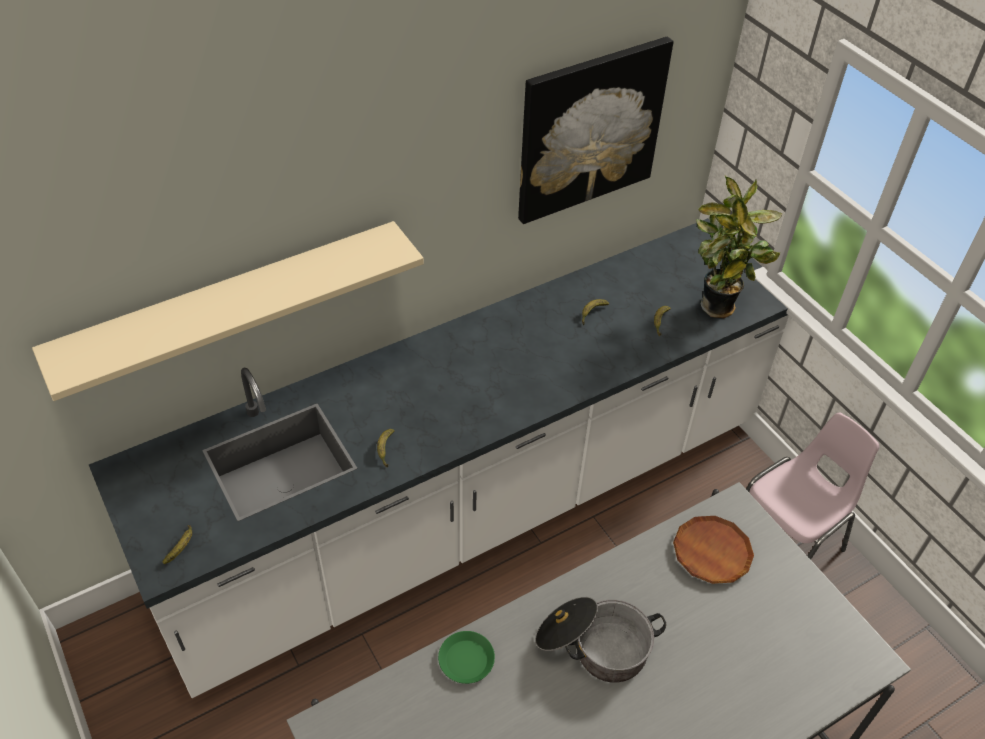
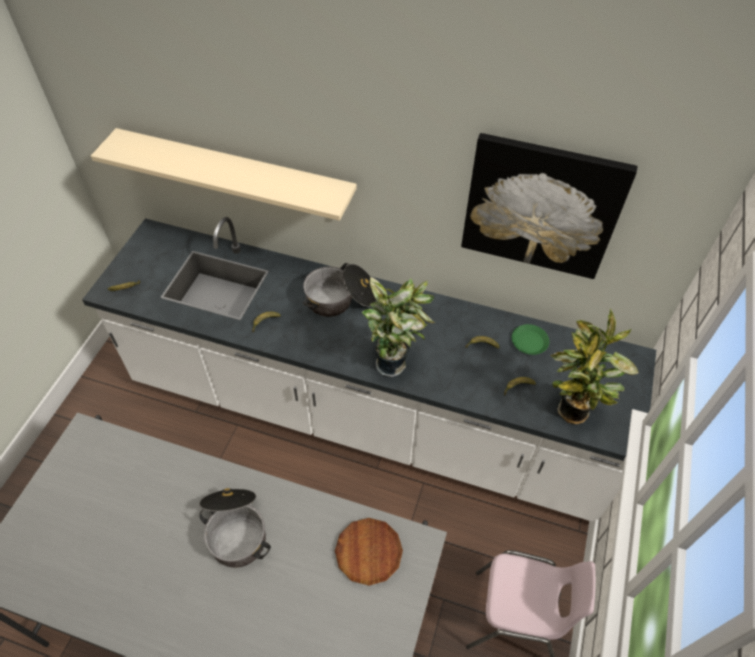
camera: 50 degrees right, 5 degrees up
green plate [438,631,495,684] -> green plate moved to [512,324,549,355]
none -> cooking pot [303,263,377,317]
none -> potted plant [362,277,435,377]

